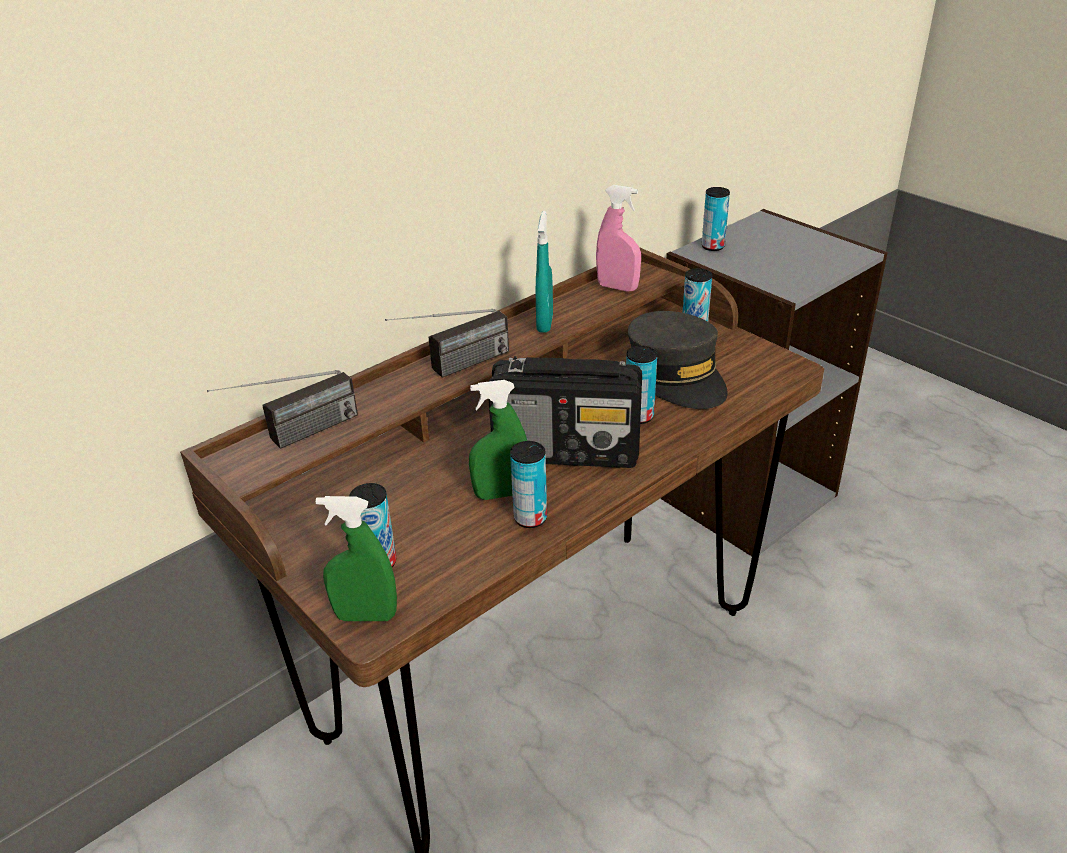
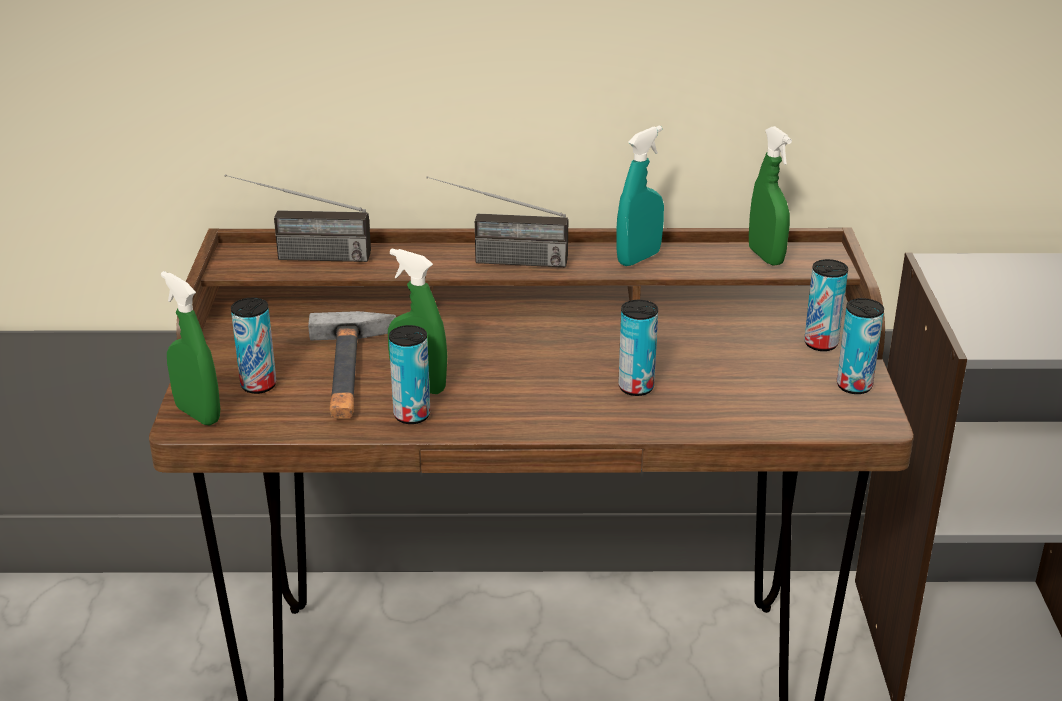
camera: 40 degrees right, 5 degrees down
radio [489,356,642,468] -> none
pink spray bottle [596,185,641,291] -> green spray bottle [749,126,792,266]
grey cap [628,311,728,409] -> none
can [702,187,730,251] -> can moved to [837,298,884,394]
none -> hammer [308,311,396,419]

